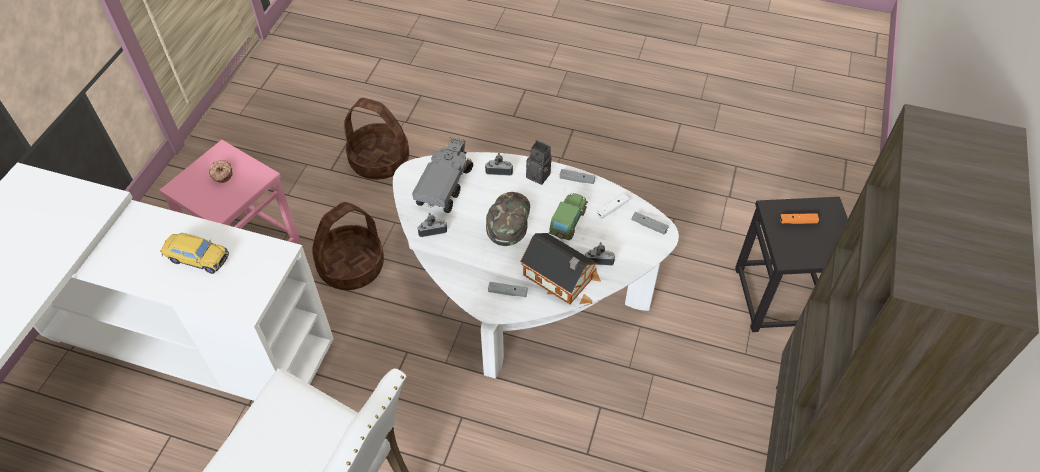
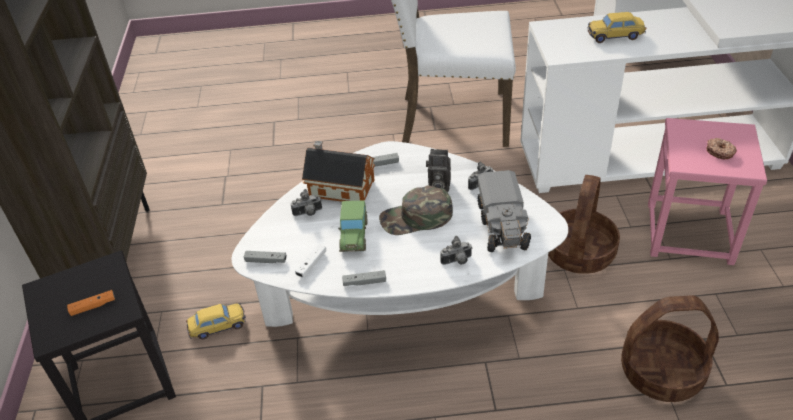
camera: 160 degrees right, 10 degrees down
green cap [486,192,530,246] -> green cap turned 90 degrees clockwise [379,185,453,235]
camera [526,140,551,185] -> camera moved to [426,149,451,192]
none -> toy car [186,303,246,340]

